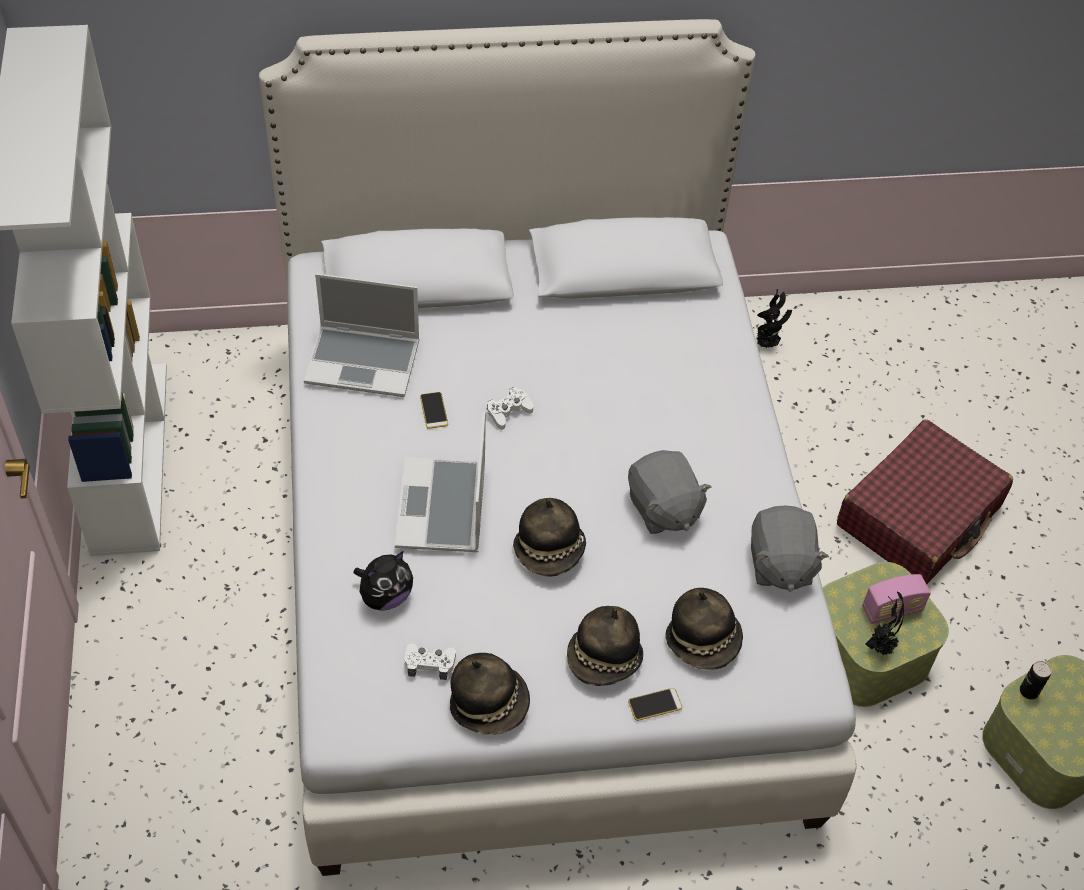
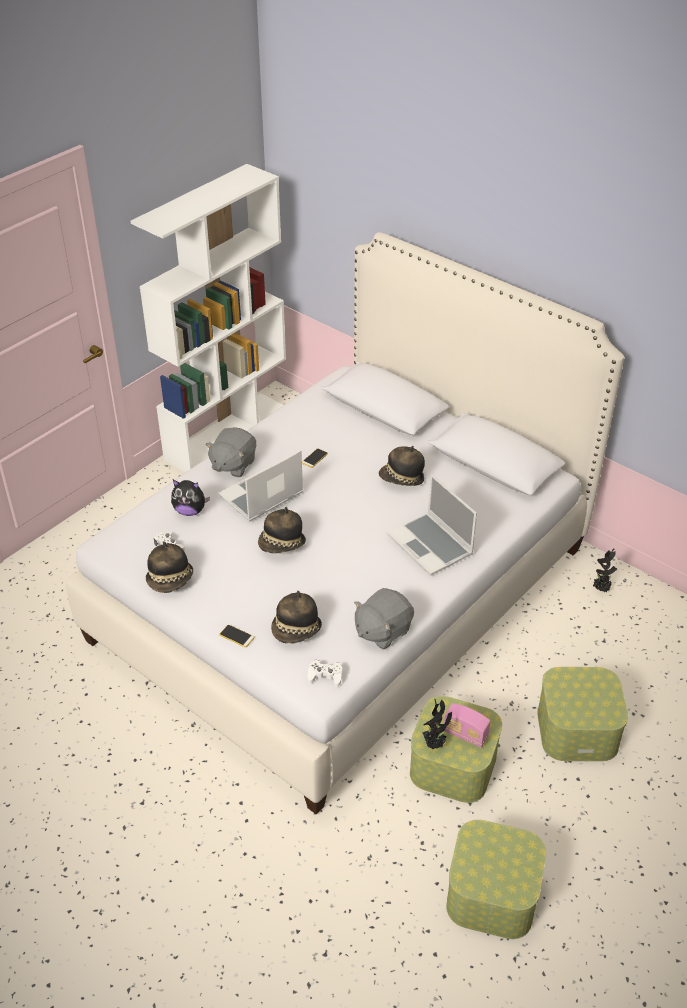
camera: 50 degrees right, 10 degrees down
laptop [304,273,419,397] -> laptop moved to [387,474,477,576]
white game controller [487,387,533,430] -> white game controller moved to [307,660,343,687]
hat [567,606,643,686] -> hat moved to [379,446,425,486]
grey plush toy [628,450,712,534] -> grey plush toy moved to [206,427,256,477]
red suitcase [837,419,1013,584] -> storage box [537,667,628,761]
can [1020,661,1052,699] -> none

